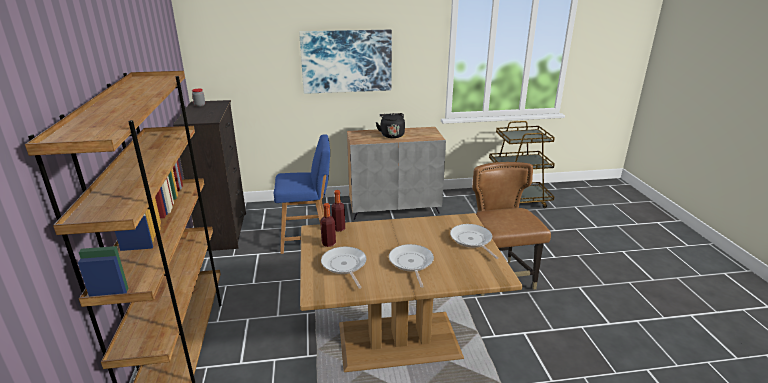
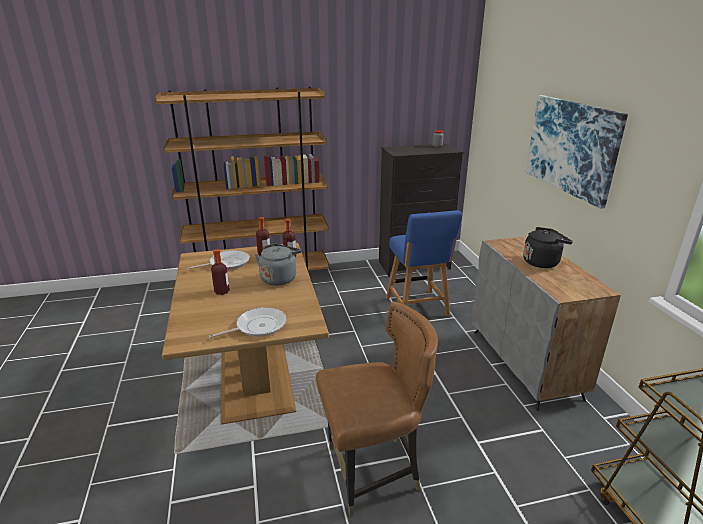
camera: 85 degrees right, 0 degrees up
frying pan [389,244,434,288] -> bottle [211,249,230,295]
none -> grey kettle [255,244,302,286]

